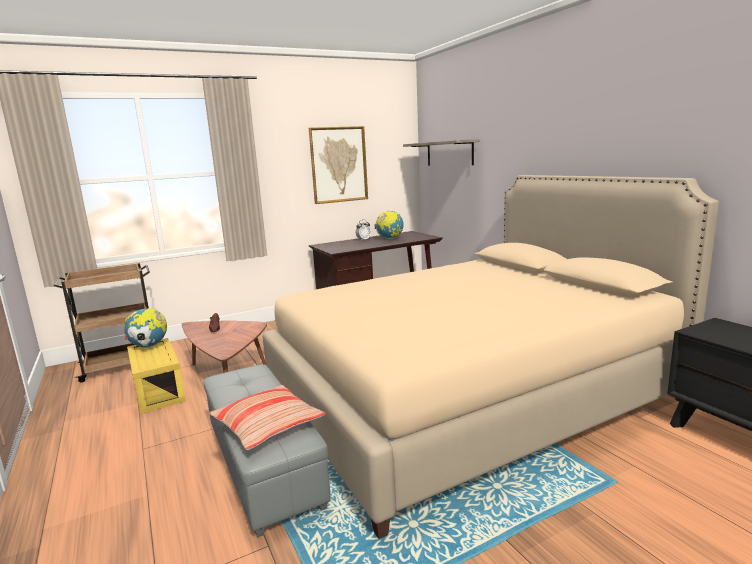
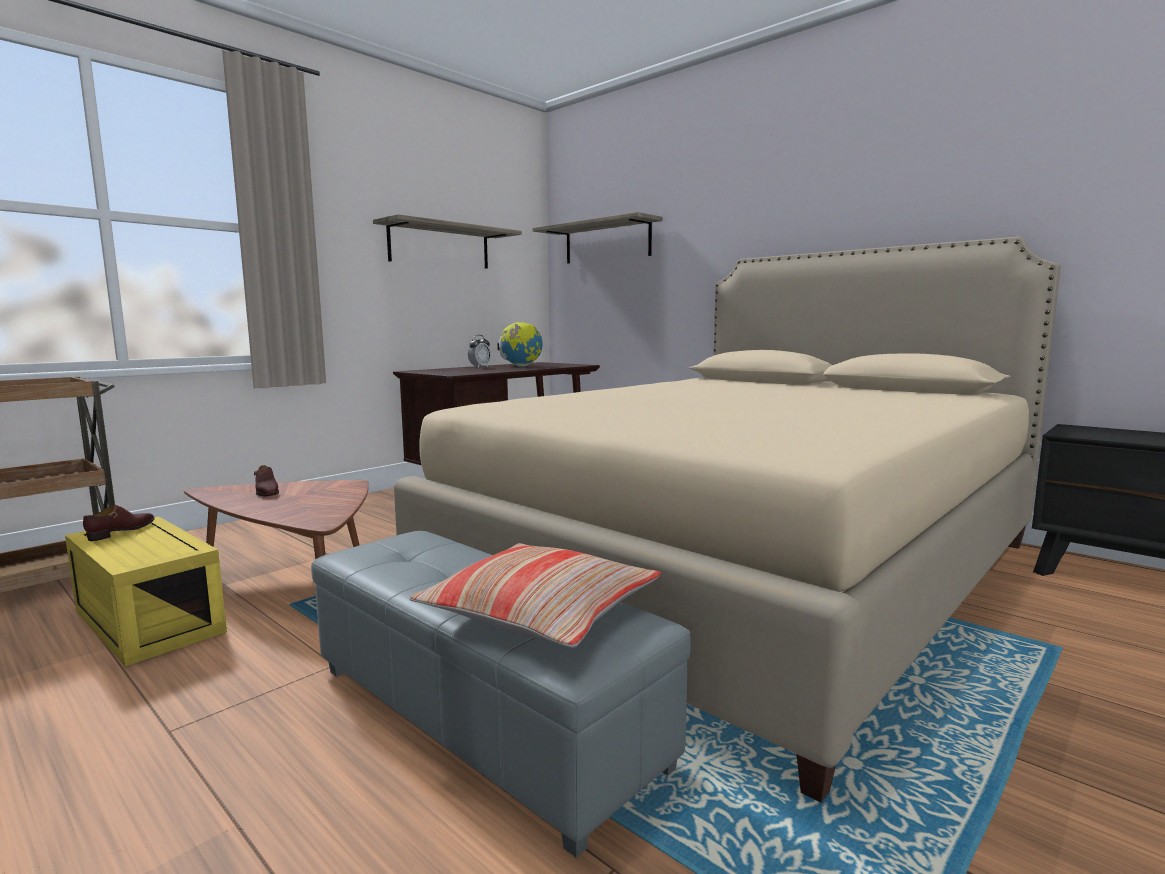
camera: 20 degrees left, 5 degrees down
globe [124,308,167,348] -> brown shoe [83,505,155,541]
picture [309,126,368,204] -> shelf [373,214,522,269]

